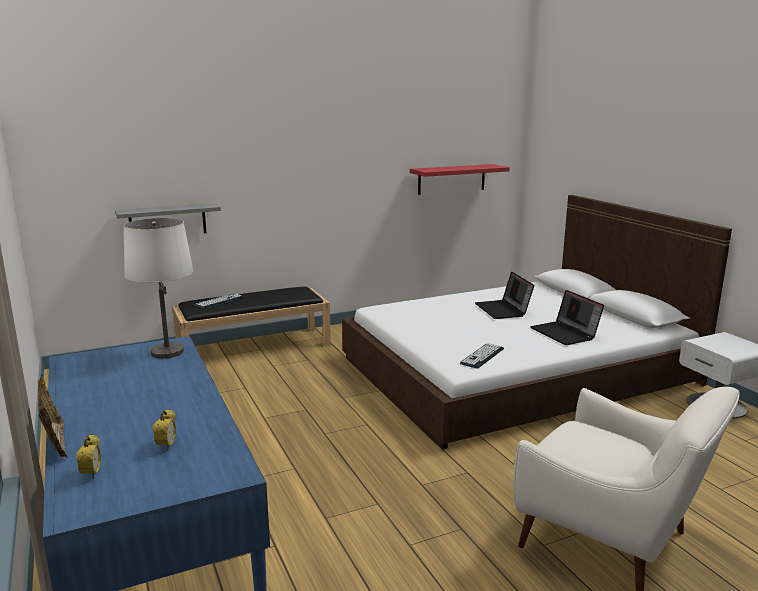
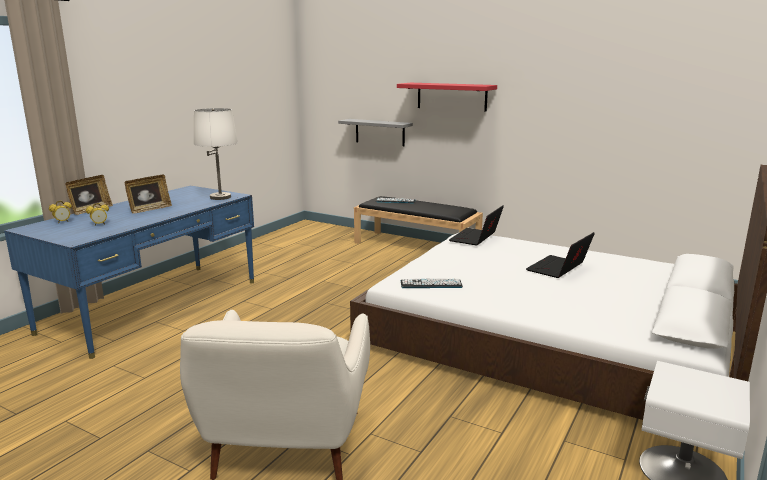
camera: 55 degrees right, 0 degrees up
red shelf [410,164,510,195] -> red shelf moved to [397,83,497,112]
laptop [530,290,604,345] -> laptop moved to [449,205,504,246]
none -> picture frame [124,174,172,213]

